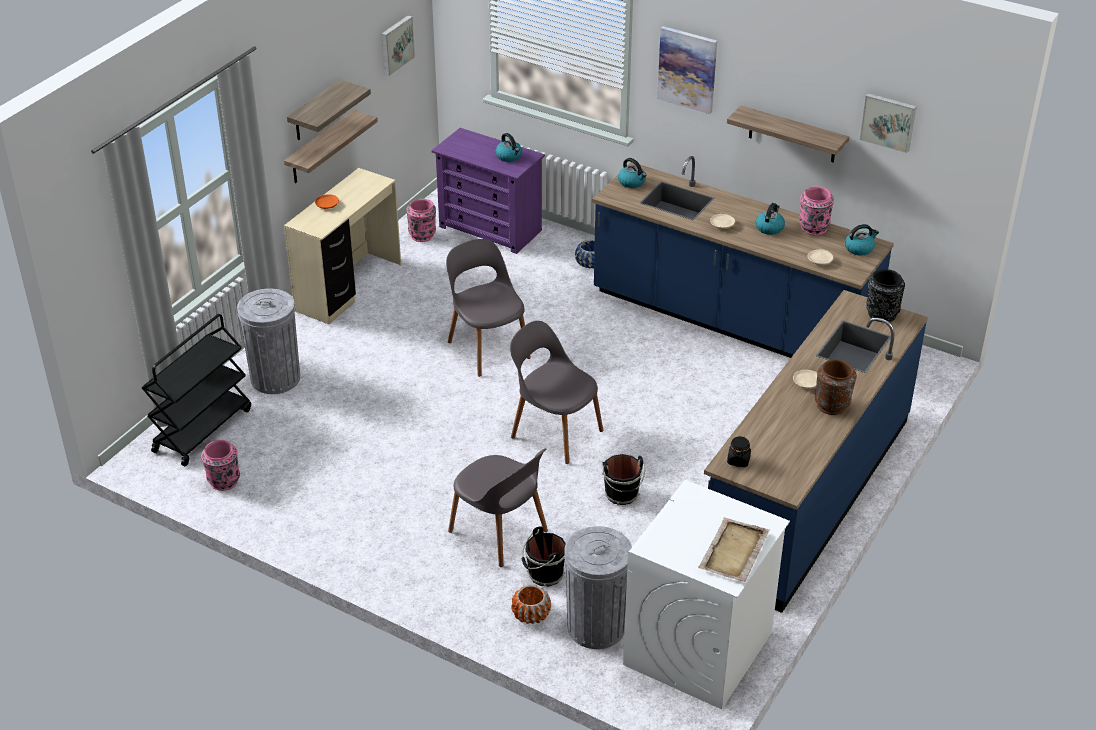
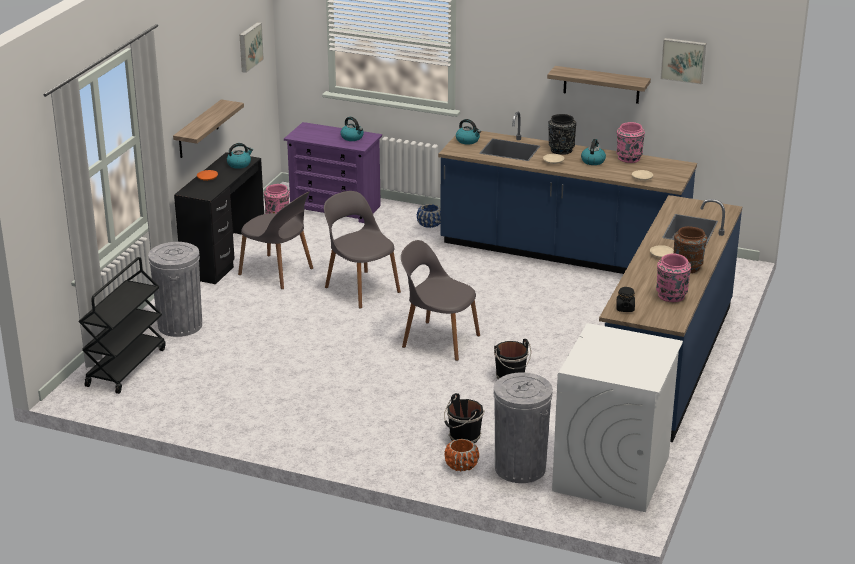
camera: 10 degrees left, 10 degrees down
pink vase [201,440,240,491] -> pink vase moved to [656,254,691,302]
beige desk [284,168,401,325] -> black desk [174,152,264,284]
shelf [287,80,371,141] -> none
grey chair [448,448,548,567] -> grey chair moved to [238,192,313,289]
picture [657,26,717,114] -> none
beige tray [698,517,770,582] -> none
kettle [845,224,879,256] -> kettle moved to [227,143,253,169]
black vase [866,269,905,322] -> black vase moved to [548,114,576,155]

